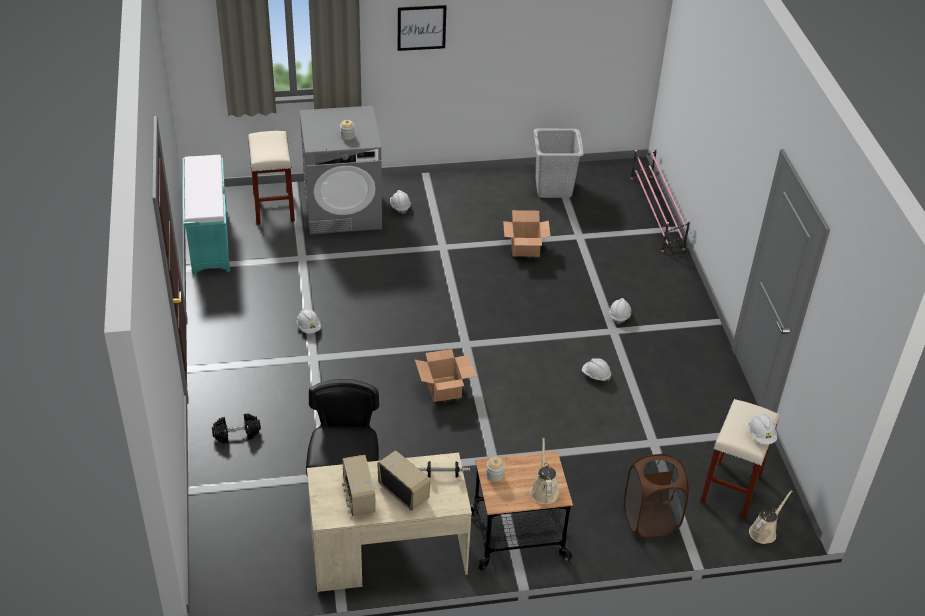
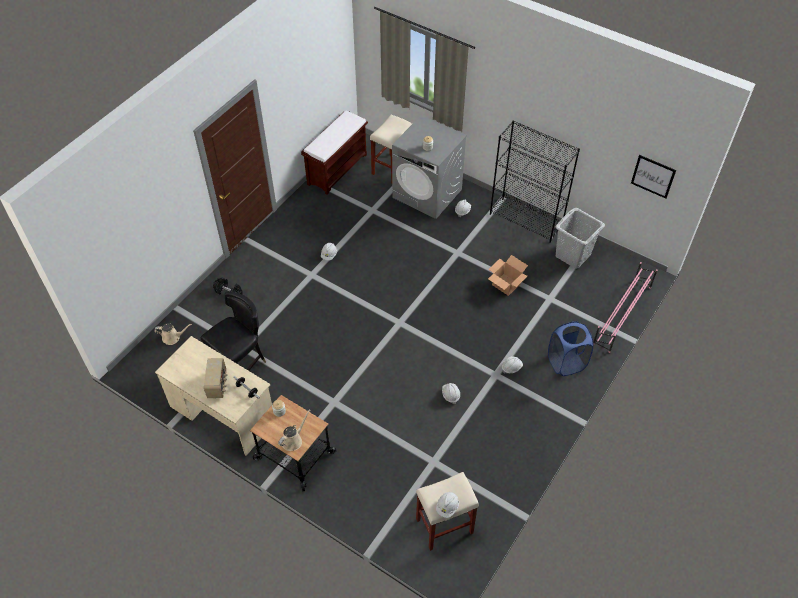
camera: 45 degrees right, 10 degrees up
turquoise bench [183,155,230,274] -> brown bench [301,110,368,195]
radio [342,455,375,516] -> none
picture [398,5,446,51] -> picture moved to [631,155,676,198]
cardboard box [415,349,476,402] -> none
brown laundry basket [624,453,689,538] -> none
beige watering can [749,490,793,544] -> beige watering can moved to [154,323,192,345]
none -> black bookcase [490,120,580,243]
none -> blue laundry basket [548,321,593,376]

